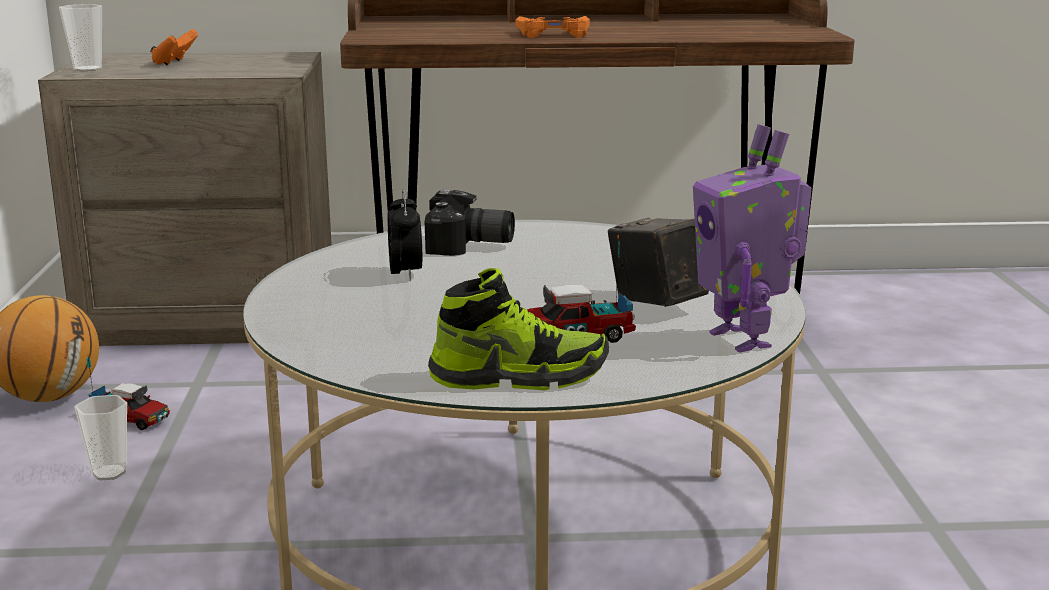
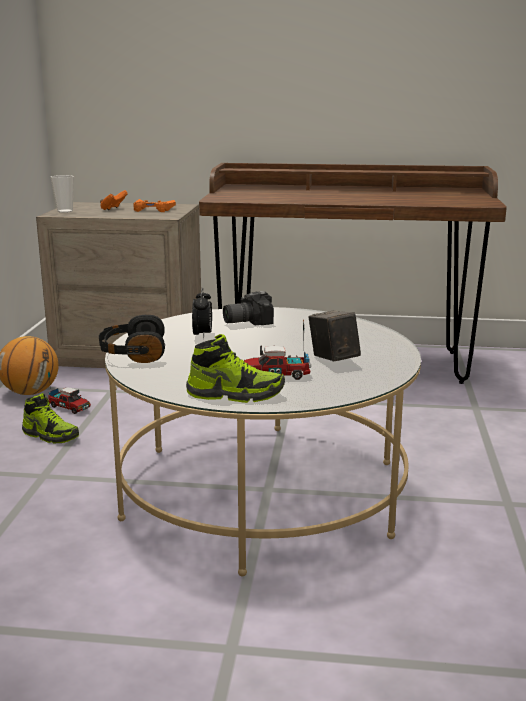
camera: 10 degrees right, 0 degrees up
cup [74,395,127,480] -> shoe [22,393,79,443]
camera [425,190,515,256] -> camera turned 135 degrees clockwise [223,291,274,325]
orange game controller [516,16,590,38] -> orange game controller moved to [133,199,176,212]
toy robot [693,124,812,353] -> none
none -> black headphones [99,315,165,363]

